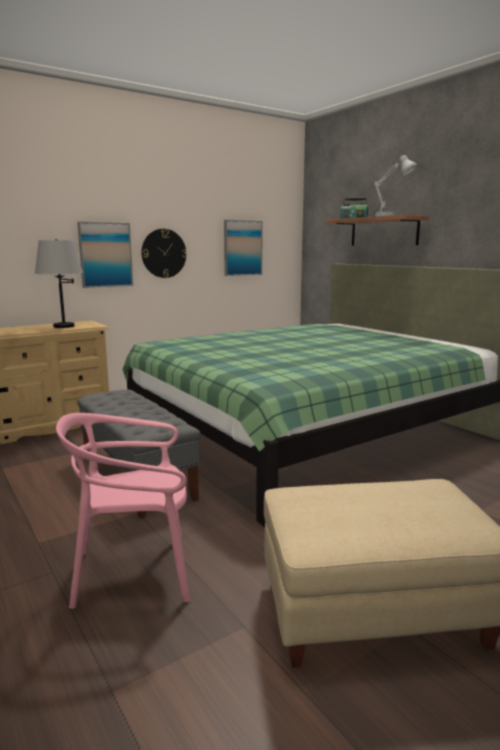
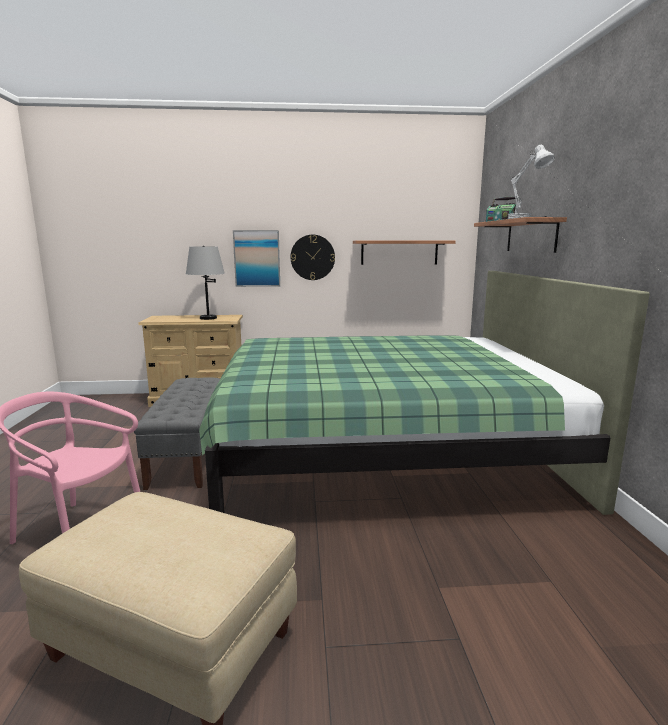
camera: 30 degrees right, 0 degrees up
picture [224,220,263,276] -> shelf [353,241,456,265]

